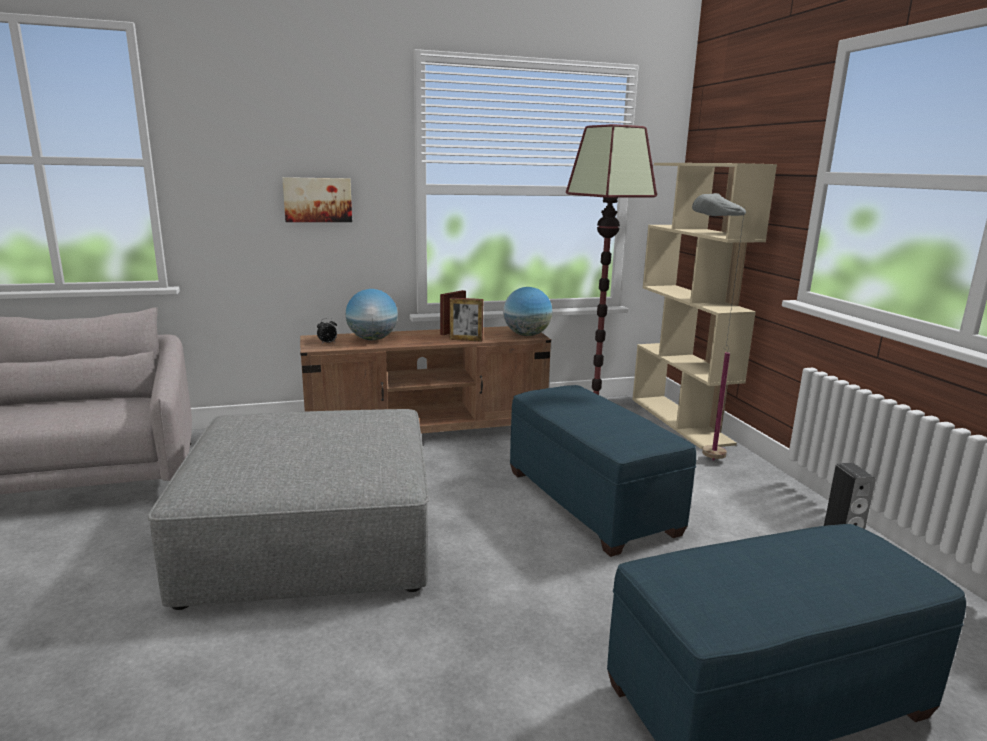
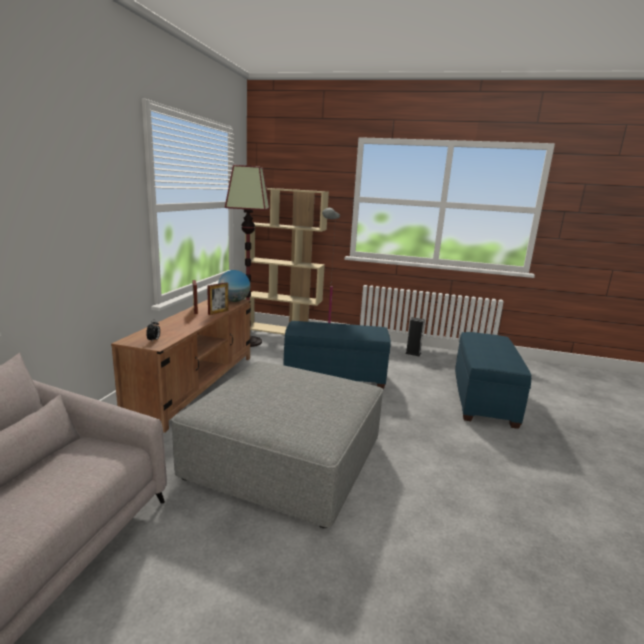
camera: 60 degrees left, 0 degrees up
picture [282,177,352,222] -> none
globe [346,289,398,340] -> none

